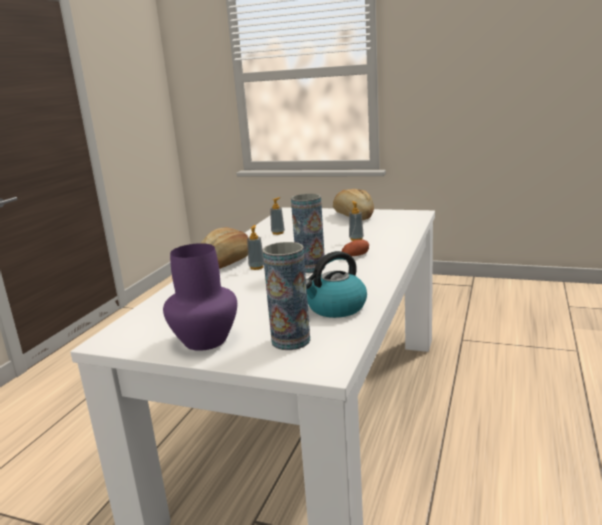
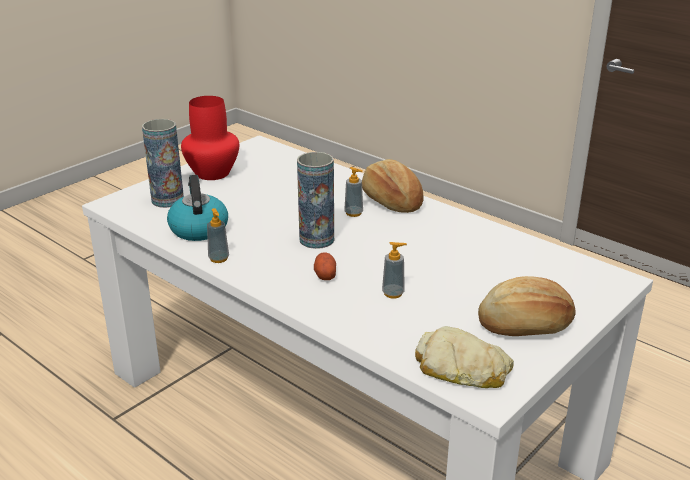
camera: 110 degrees right, 10 degrees up
purple vase [163,243,237,351] -> red vase [181,96,239,180]
soap dispenser [270,197,285,235] -> soap dispenser moved to [207,208,229,263]
none -> bread [415,326,514,388]

